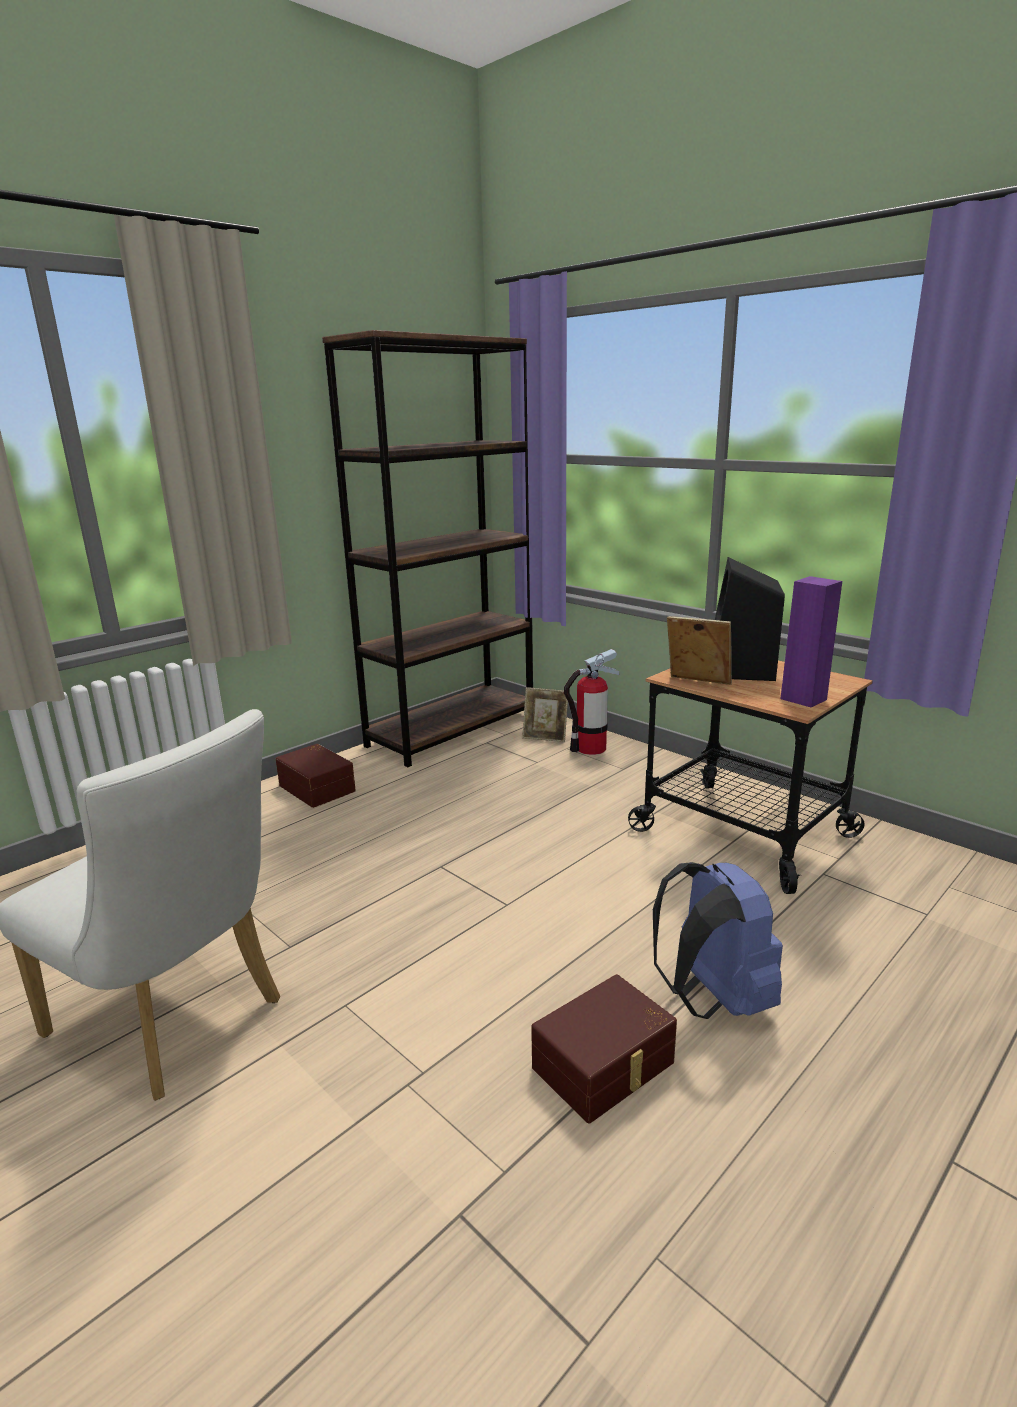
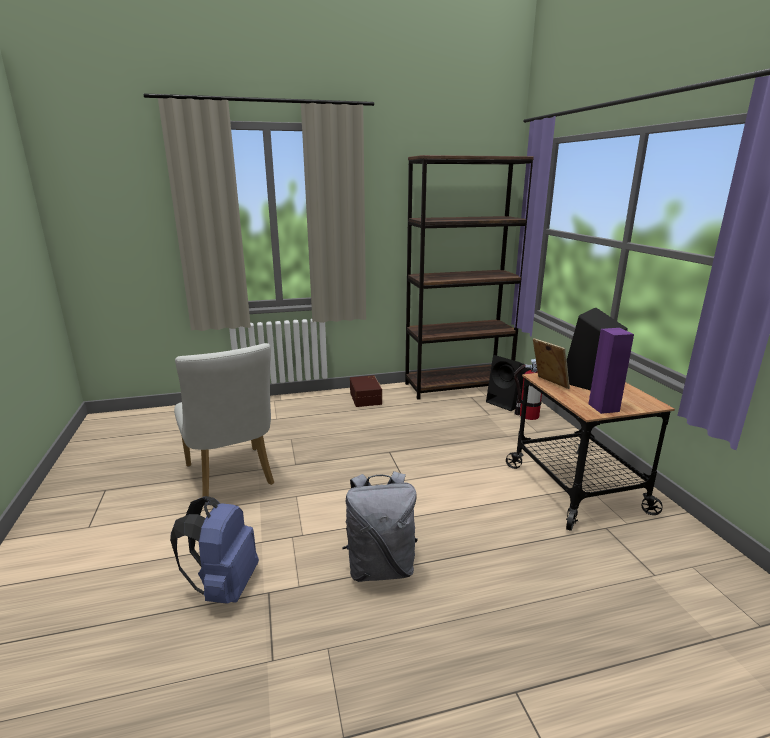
camera: 30 degrees right, 0 degrees up
picture frame [522,687,568,742] -> black speaker [486,355,531,411]
brown storage box [531,974,677,1123] -> grey backpack [342,471,418,582]
blue backpack [653,862,783,1019] -> blue backpack moved to [170,496,259,604]

